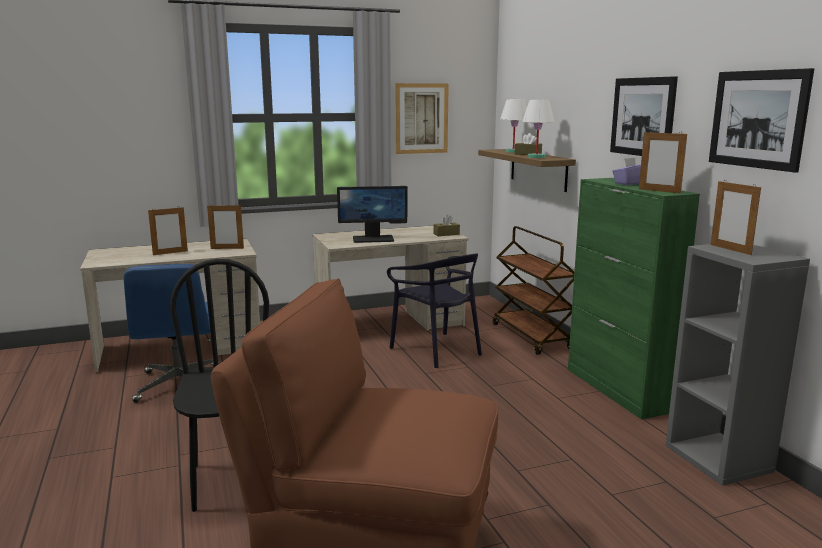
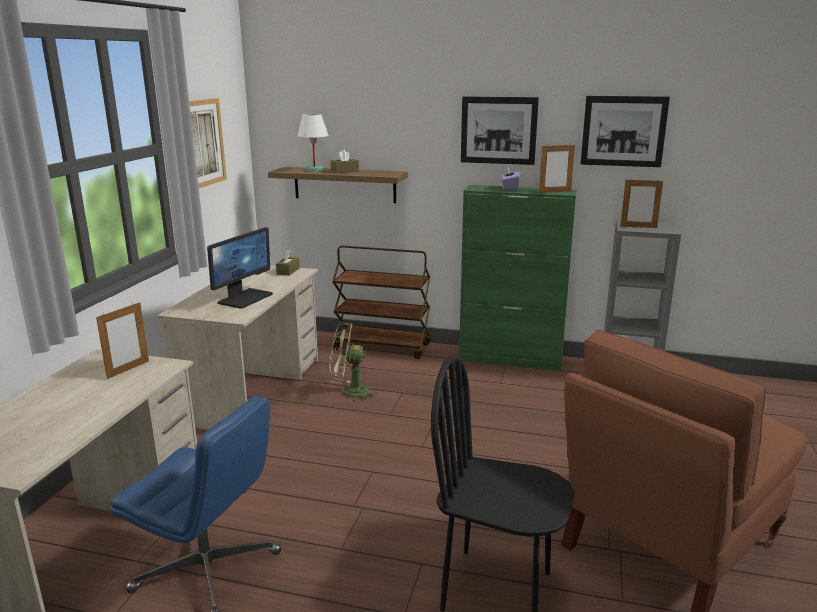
camera: 55 degrees left, 5 degrees up
picture frame [148,207,188,255] -> none
black chair [387,254,482,368] -> green fan [329,322,378,403]
white table lamp [522,100,555,158] -> none

